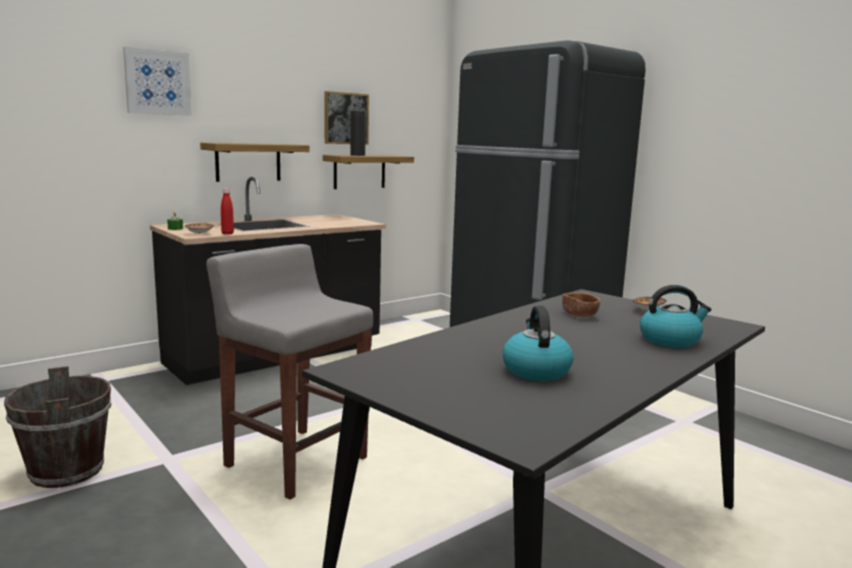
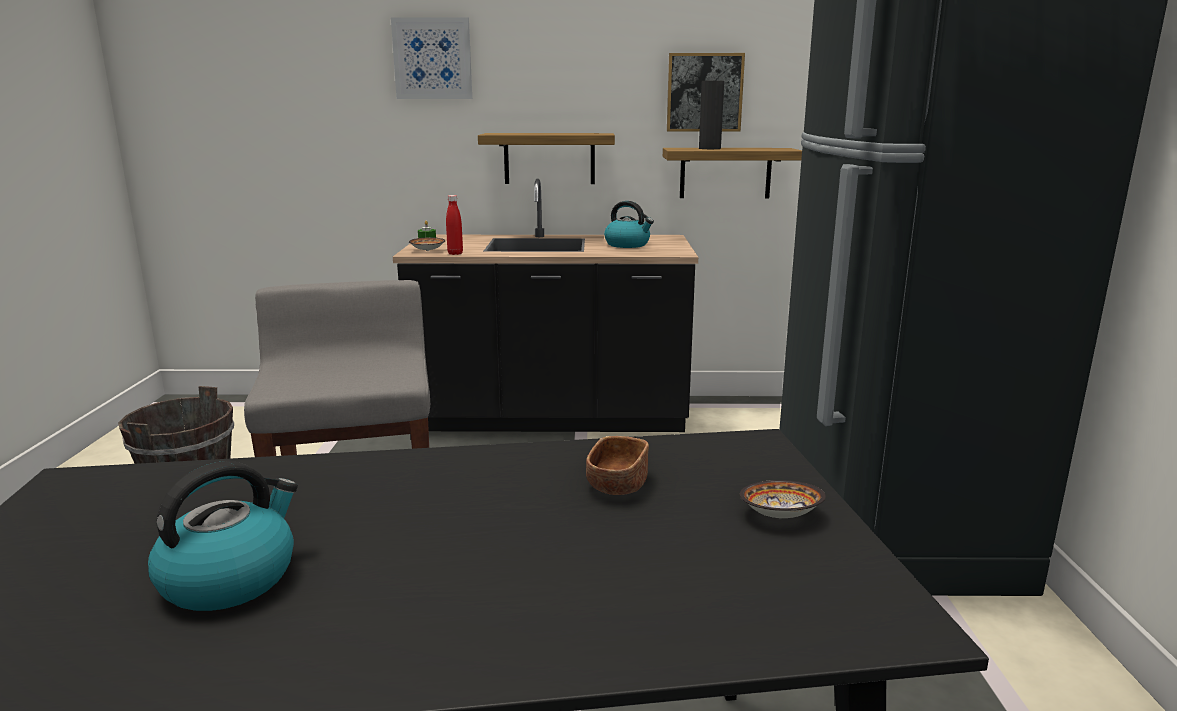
camera: 40 degrees right, 5 degrees up
kettle [640,285,711,348] -> kettle moved to [604,201,654,248]

